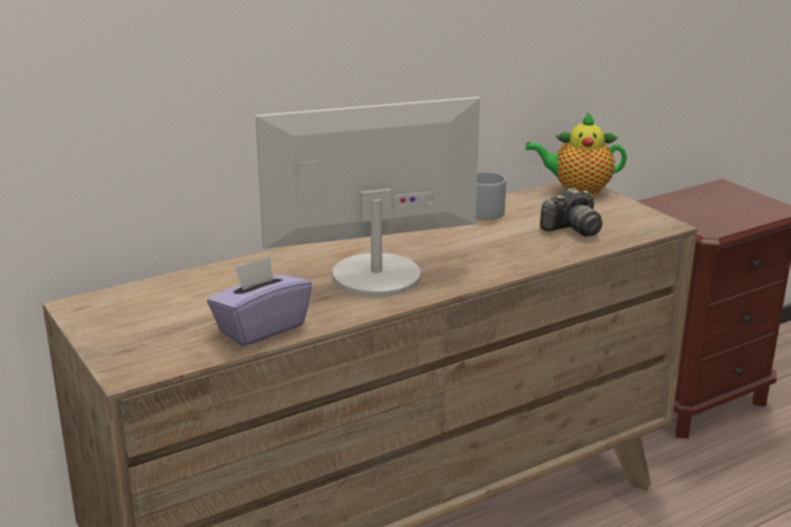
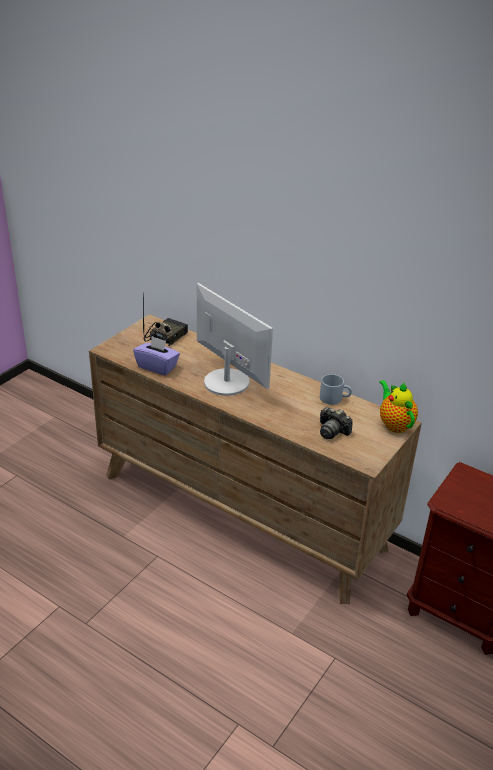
camera: 65 degrees right, 10 degrees up
none -> radio [143,293,188,346]

